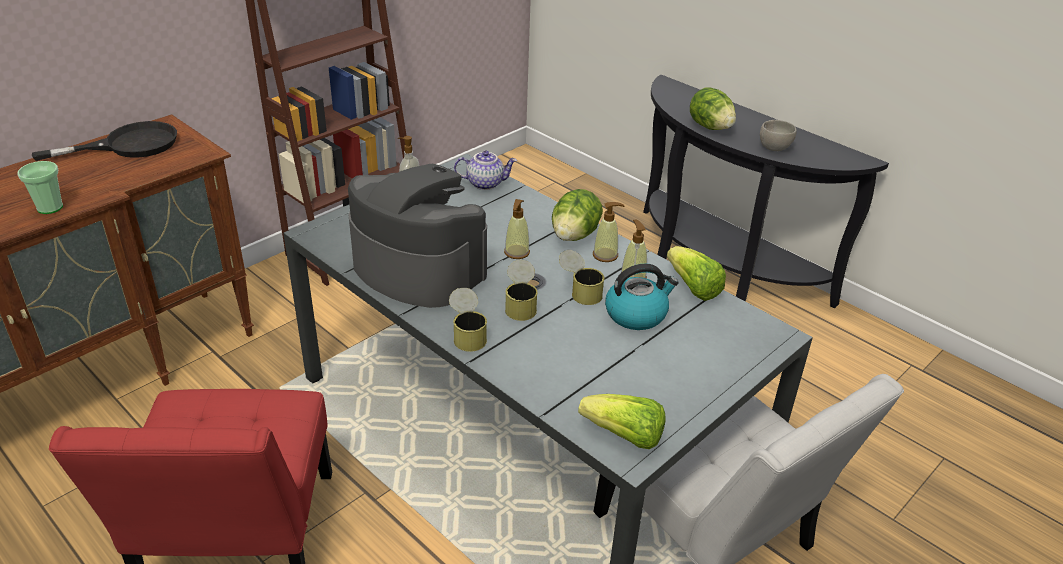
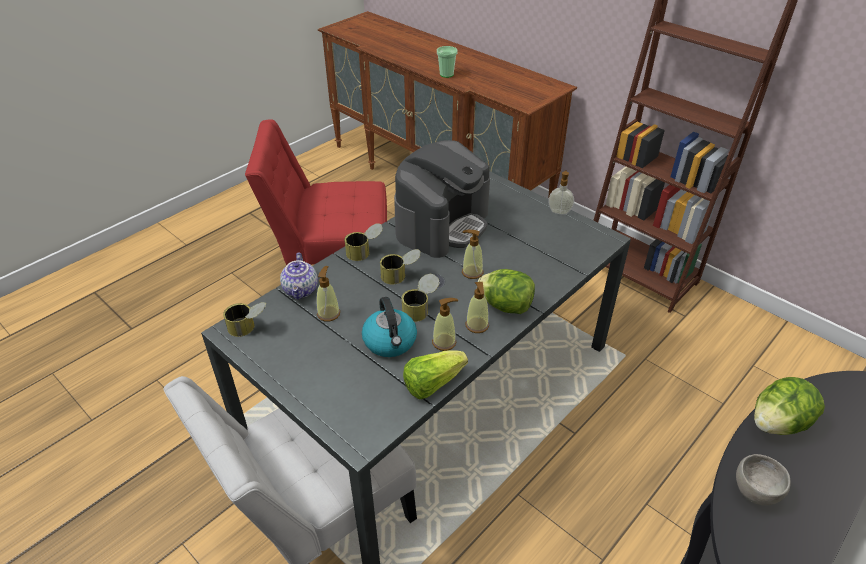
camera: 90 degrees right, 5 degrees up
black frying pan [32,121,177,161] -> none
teapot [454,151,517,190] -> teapot moved to [280,253,318,300]
lettuce [578,394,666,449] -> can [223,302,266,337]
none -> soap dispenser [316,266,340,321]

